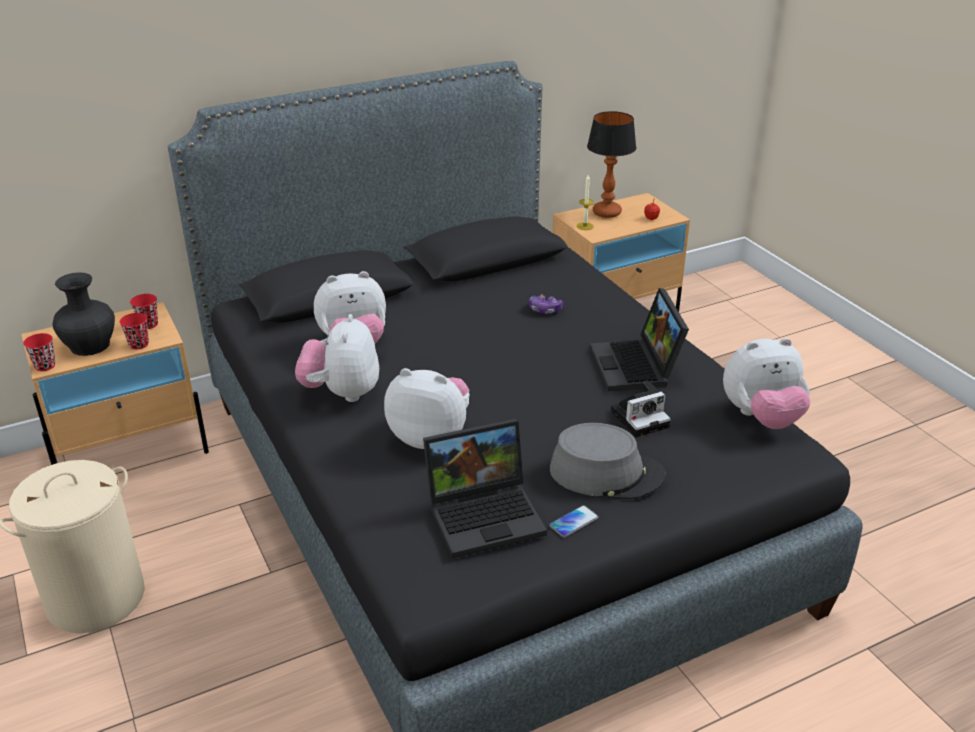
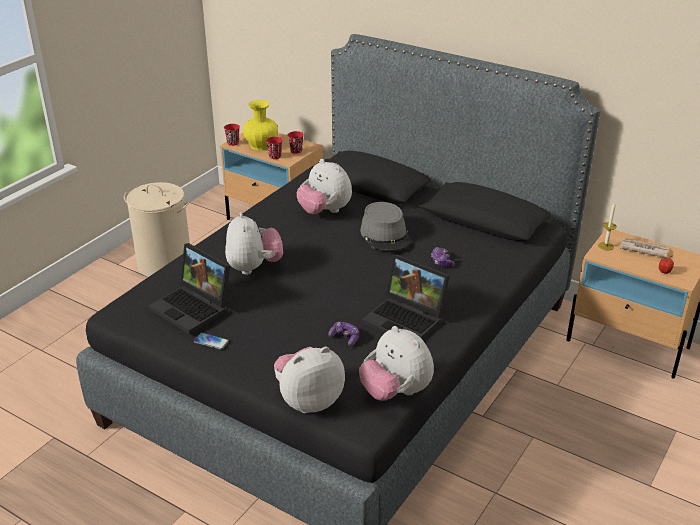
camera: 60 degrees right, 0 degrees up
black vase [52,272,115,356] -> yellow vase [243,100,278,151]
plush toy [295,314,379,402] -> plush toy moved to [274,347,345,413]
grey hat [550,423,666,499] -> grey hat moved to [360,202,411,251]
table lamp [587,111,636,218] -> newspaper [620,238,668,257]
laptop [590,288,689,391] -> laptop turned 105 degrees counterclockwise [361,254,450,339]
camera [611,381,671,437] -> game controller [328,322,359,346]

